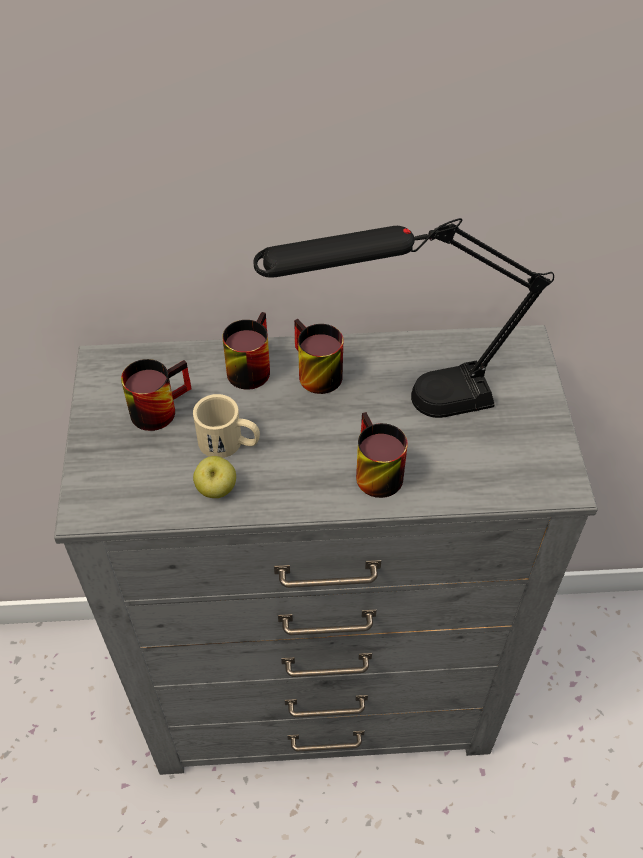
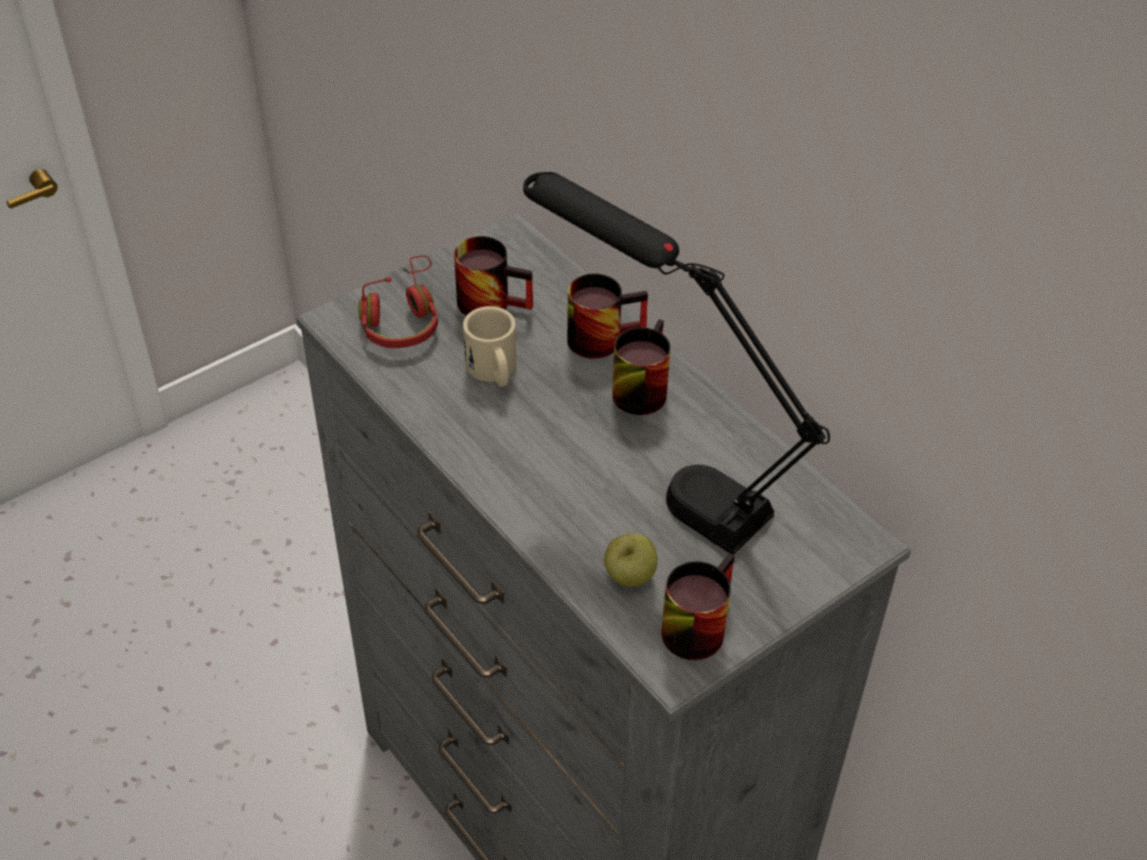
camera: 55 degrees right, 5 degrees down
apple [193,456,236,498] -> apple moved to [604,533,658,587]
mug [356,412,407,498] -> mug moved to [661,553,734,660]
none -> red headphones [358,255,438,348]

